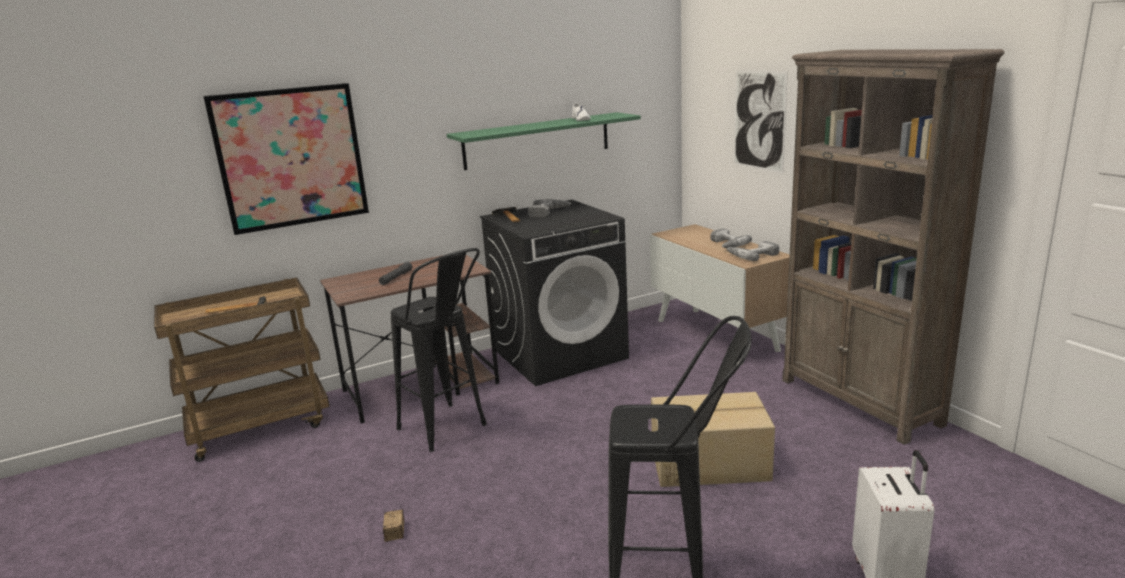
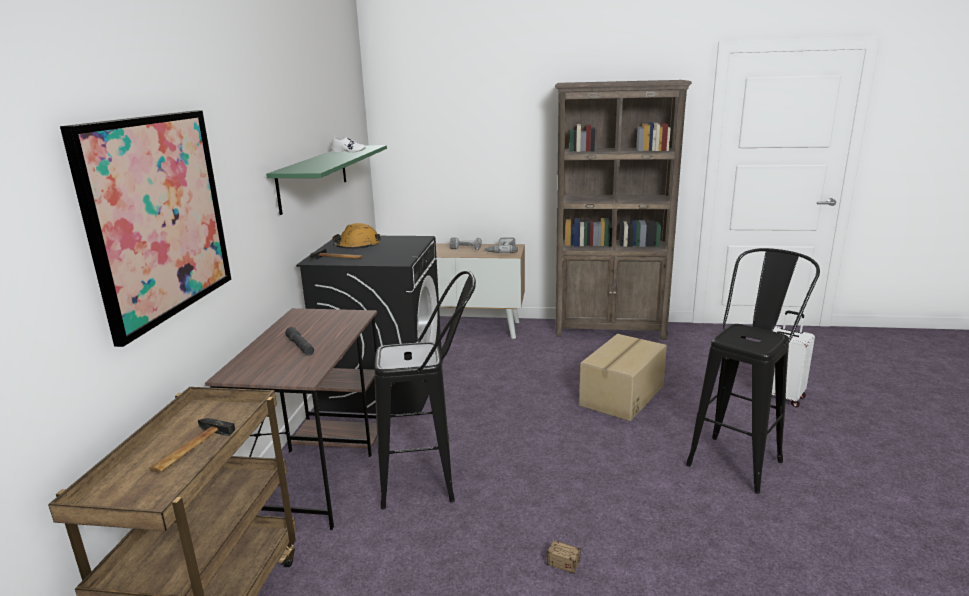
camera: 55 degrees left, 0 degrees up
power drill [528,199,572,217] -> orange hard hat [333,223,381,249]
picture [734,70,788,173] -> none

